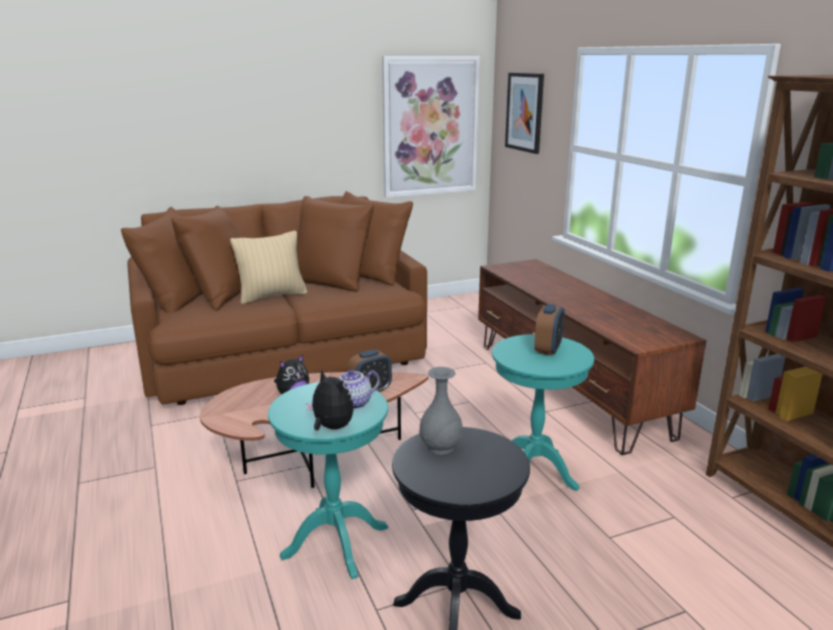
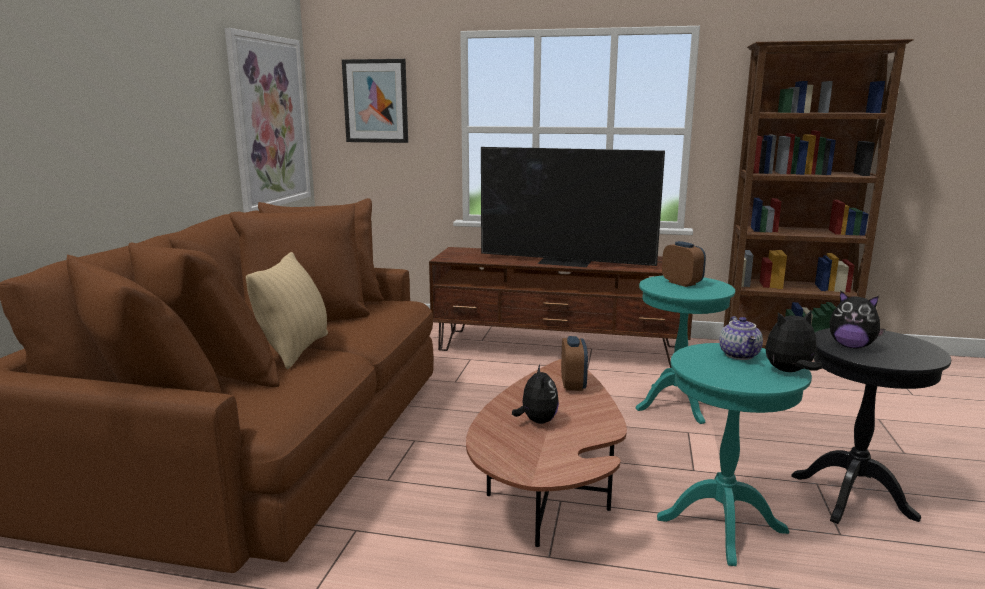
camera: 55 degrees left, 5 degrees down
grey vase [419,367,463,455] -> plush toy [829,291,885,349]
none -> television [481,147,665,267]

